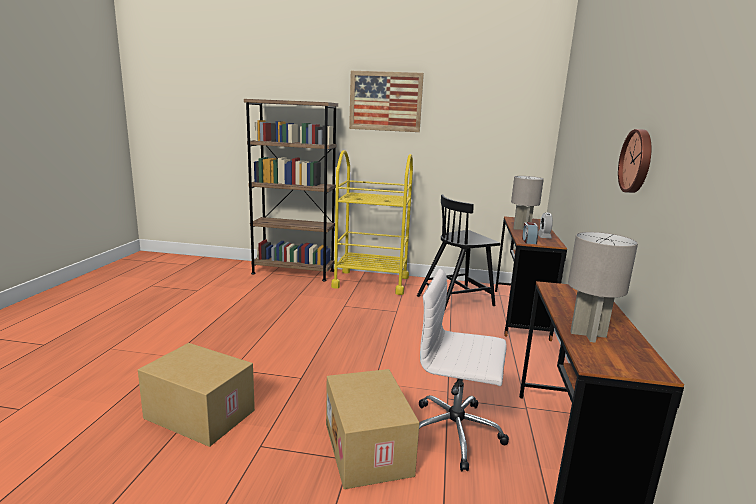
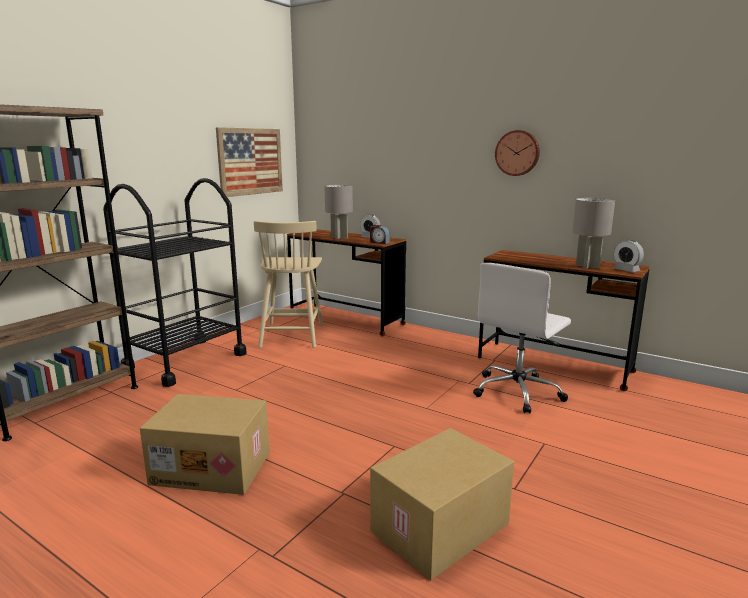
camera: 65 degrees left, 0 degrees up
cardboard box [326,369,420,489] -> cardboard box moved to [140,394,269,495]
yellow cart [331,150,413,295] -> black cart [103,178,247,387]
picture [349,71,424,132] -> picture moved to [216,127,283,197]
black chair [417,194,500,309] -> beige chair [254,221,323,348]
none -> alarm clock [613,240,644,272]

